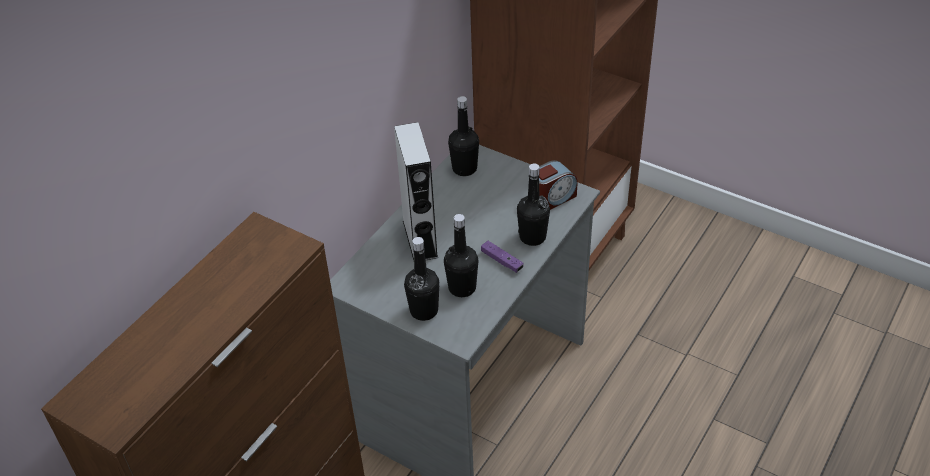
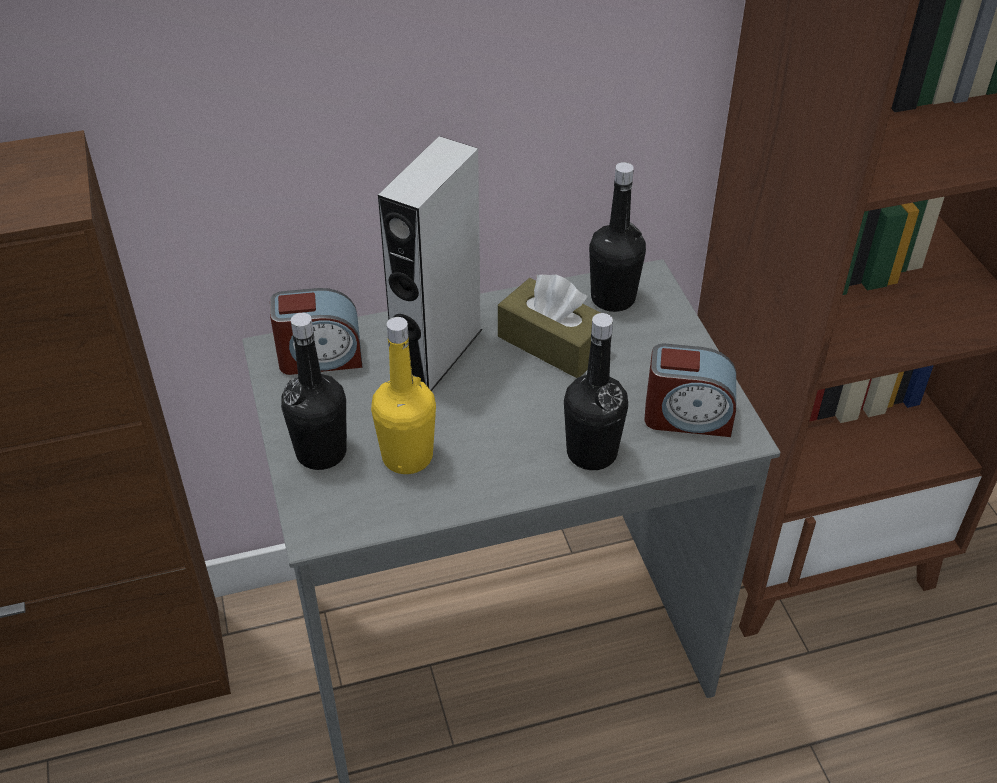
camera: 40 degrees right, 0 degrees up
black bottle [444,214,478,297] -> yellow bottle [371,317,436,474]
purple game controller [481,241,524,273] -> none
none -> alarm clock [270,288,362,375]
none -> brown tissue box [498,274,600,378]

